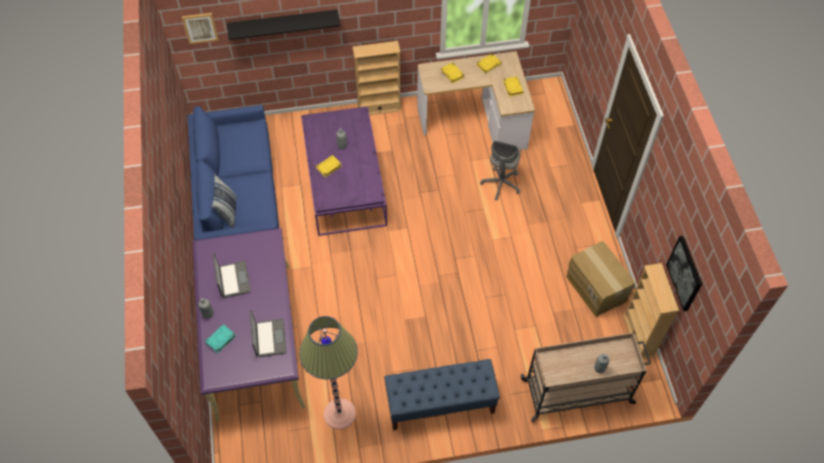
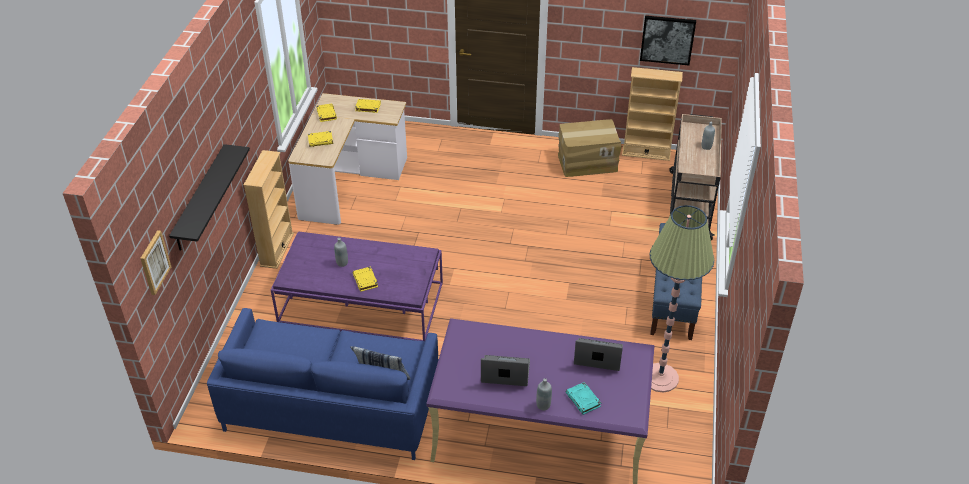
camera: 70 degrees left, 15 degrees down
grey office chair [480,141,520,201] -> none

